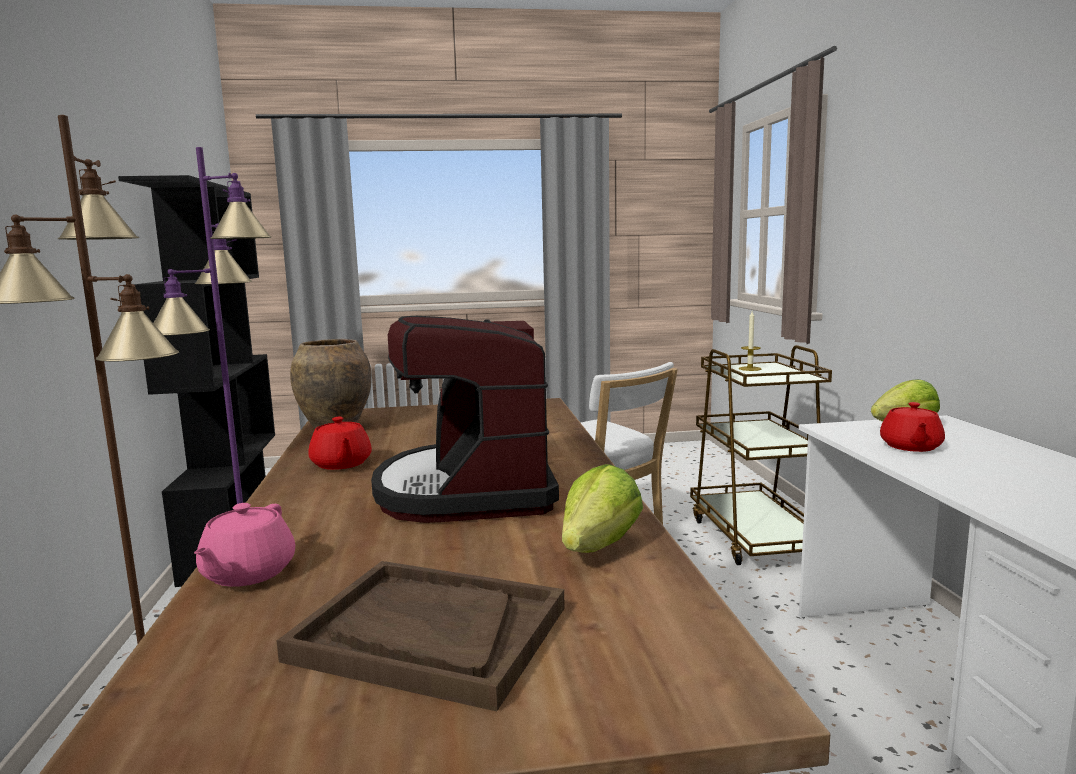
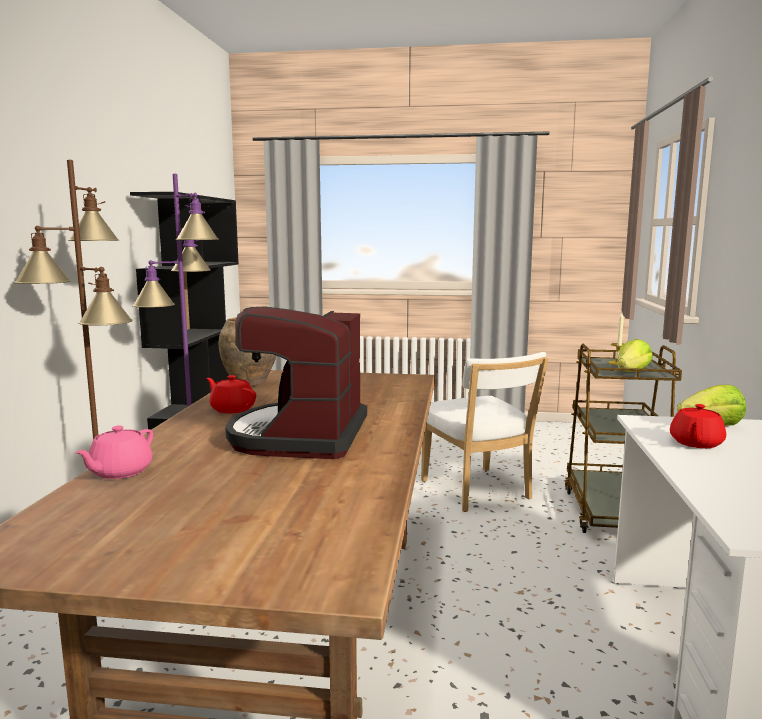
camera: 15 degrees right, 0 degrees up
brown tray [277,561,565,711] -> none
red teapot [308,417,372,470] -> red teapot turned 135 degrees clockwise [207,375,256,413]
lettuce [562,464,643,553] -> lettuce moved to [617,339,653,372]

